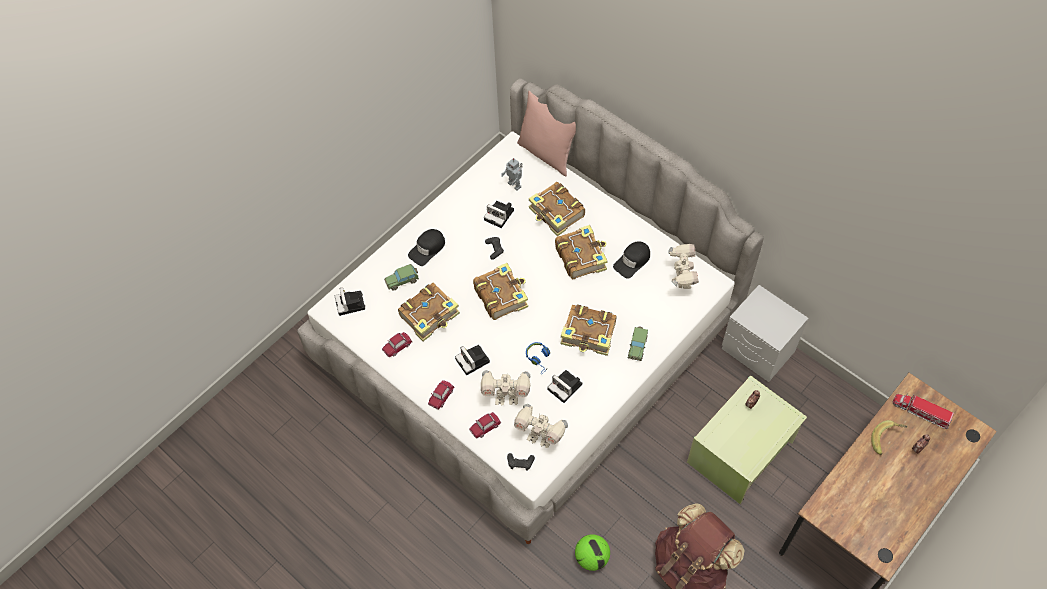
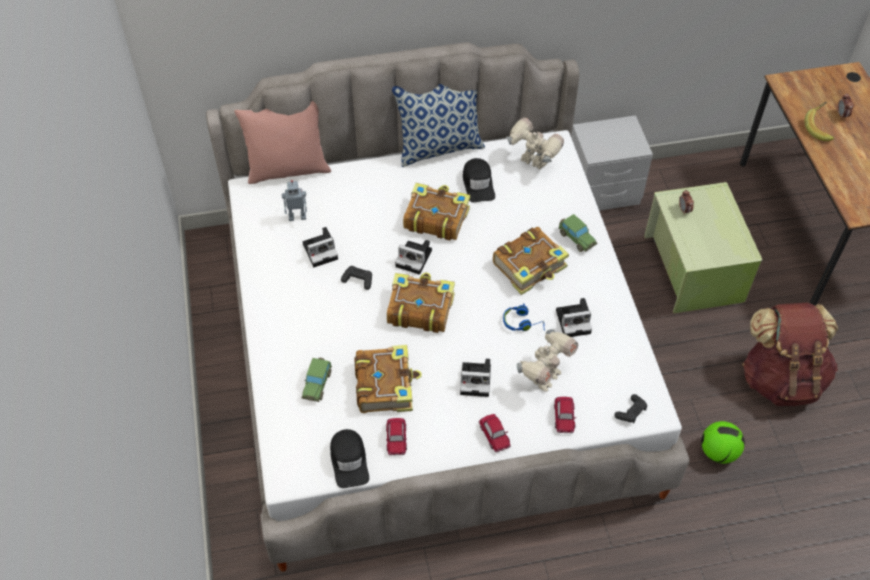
camera: 55 degrees left, 5 degrees down
camera [334,287,365,316] -> camera moved to [395,240,432,275]
black cap [408,229,445,266] -> black cap moved to [330,429,369,488]
toy robot [514,404,568,448] -> none
book [529,182,585,236] -> none
toy truck [893,393,954,429] -> none
none -> pillow [392,84,485,167]

